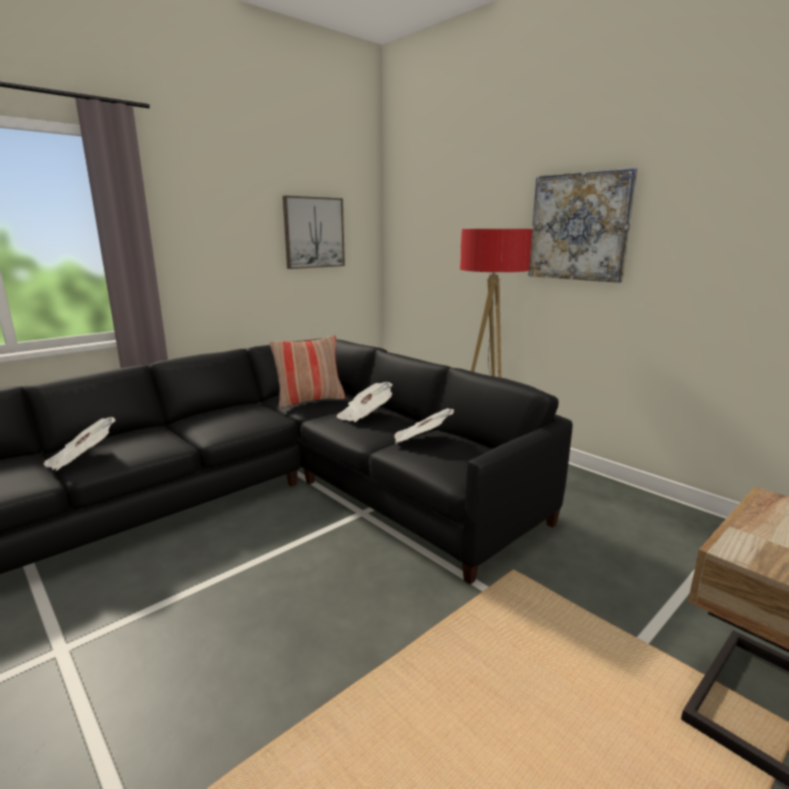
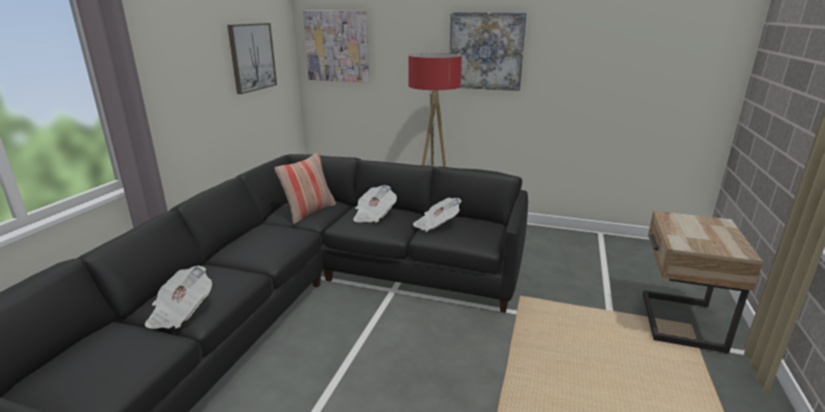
camera: 30 degrees left, 5 degrees up
none -> picture [303,11,369,83]

